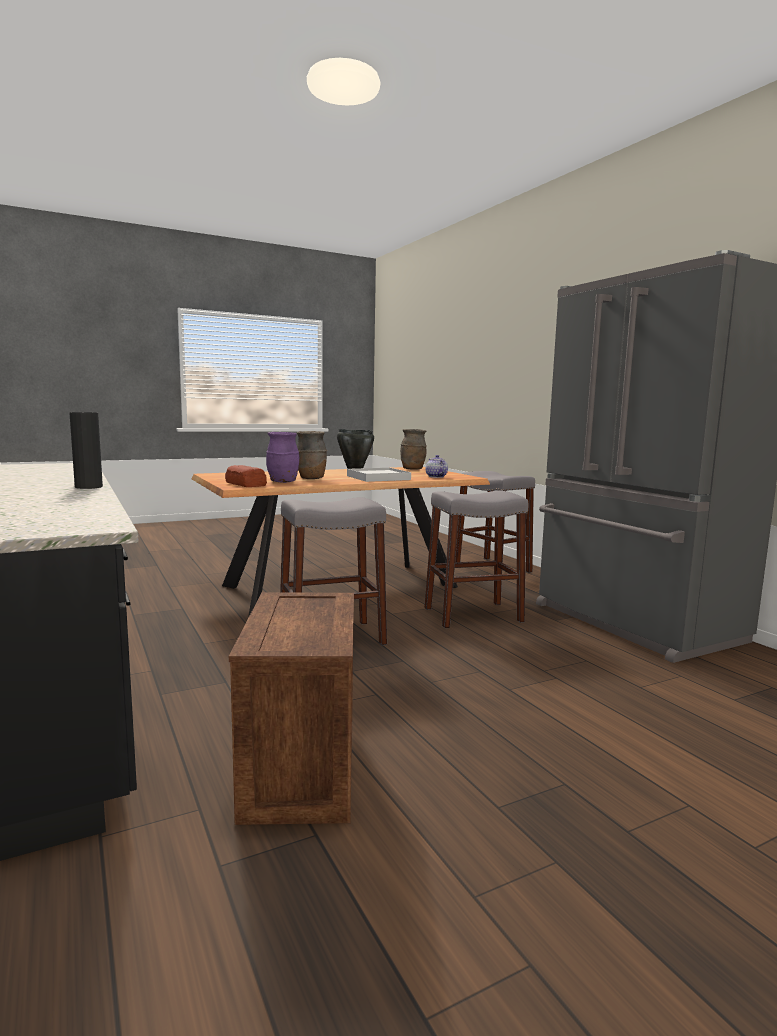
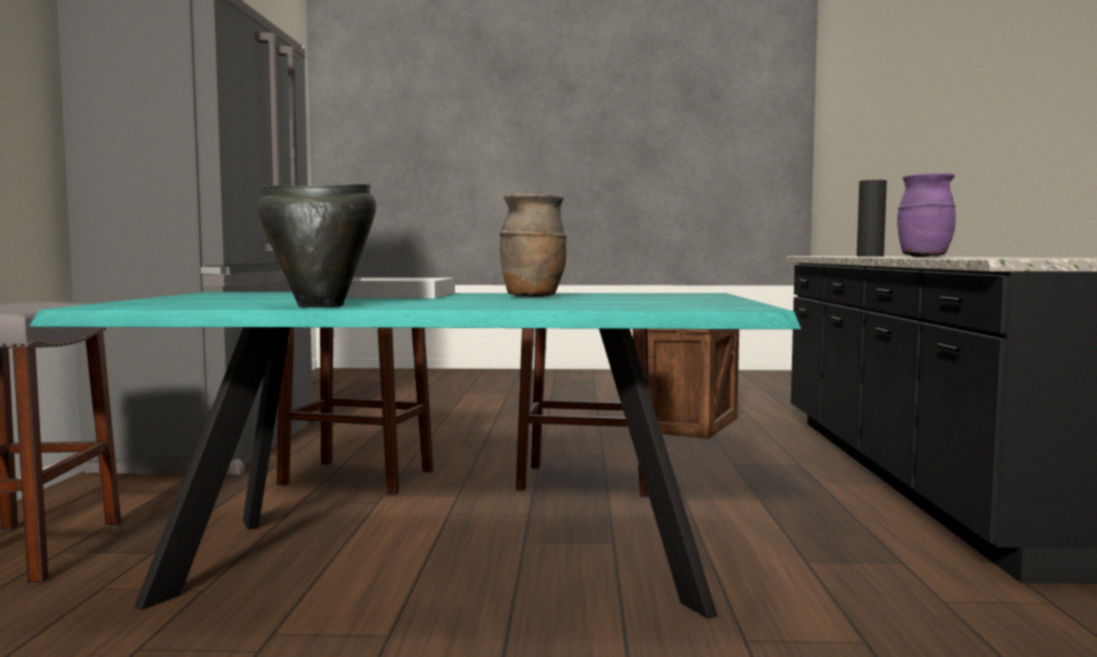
camera: 150 degrees left, 5 degrees down
brown dining table [192,467,490,617] -> turquoise dining table [30,292,801,619]
bread [225,465,267,487] -> none
purple vase [266,432,299,483] -> purple vase moved to [897,173,956,257]
brown vase [400,429,427,470] -> none
teapot [426,455,448,478] -> none

